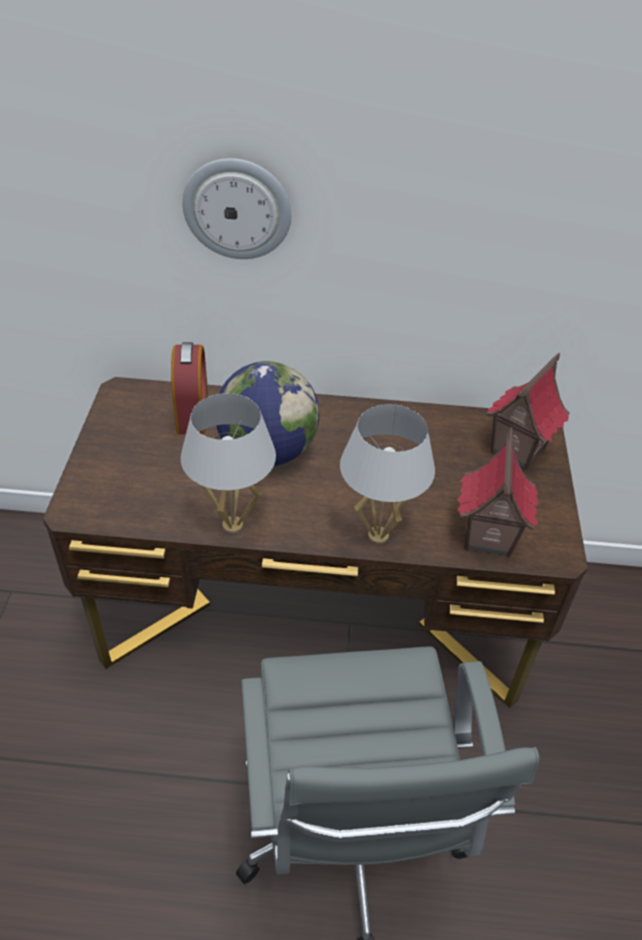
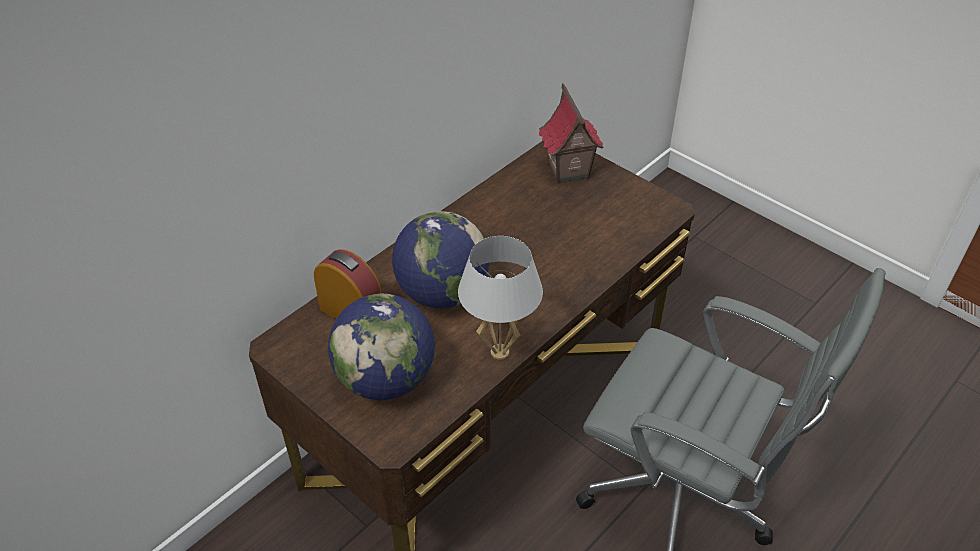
camera: 50 degrees left, 0 degrees up
wall clock [182,158,291,259] -> none
white table lamp [340,404,435,544] -> none
toy house [457,427,539,558] -> none
none -> globe [328,294,435,400]

